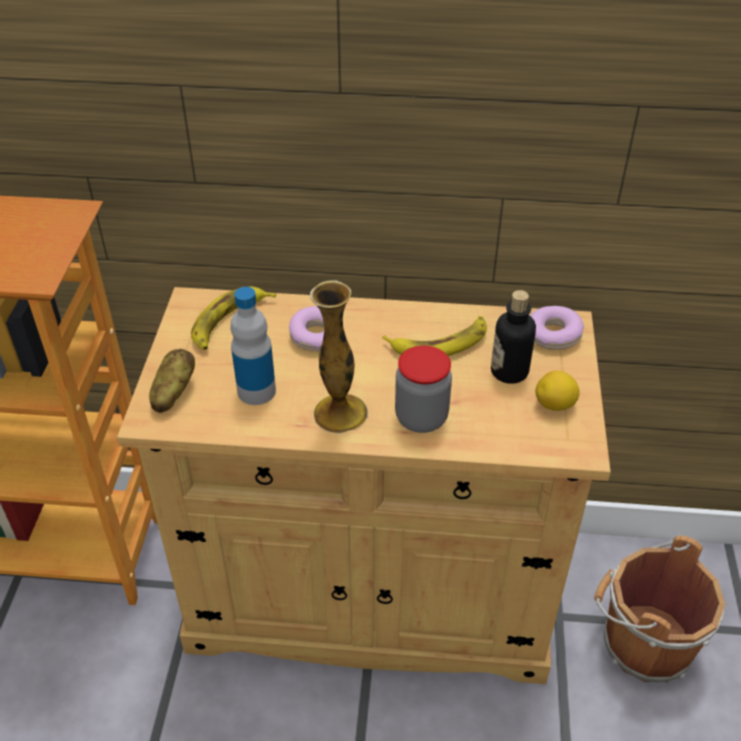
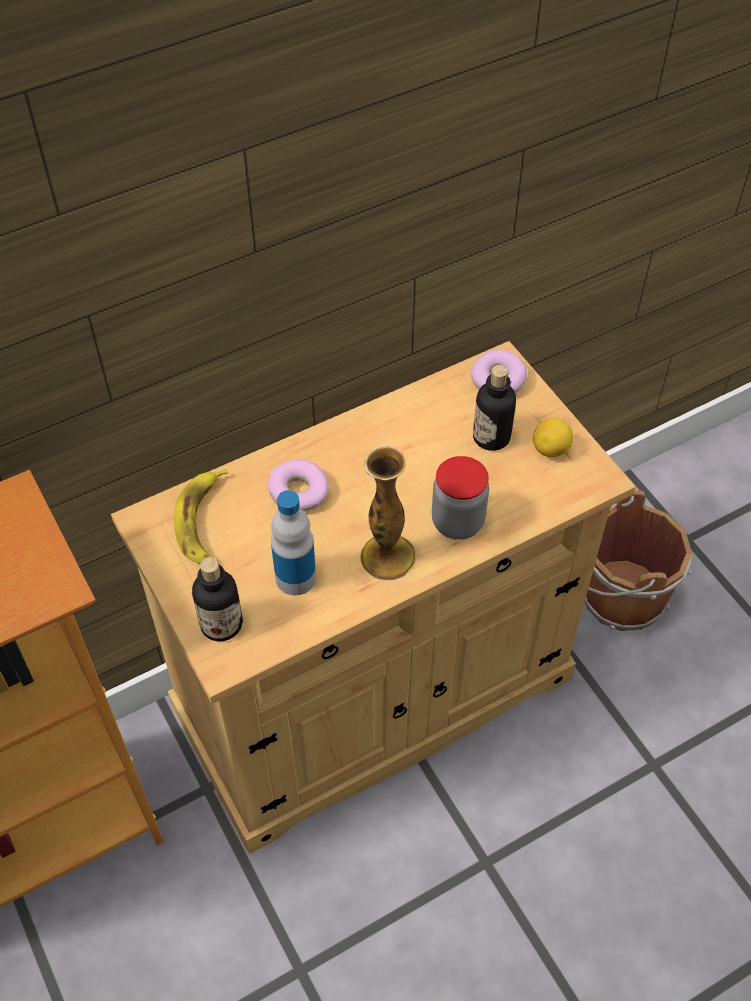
camera: 35 degrees left, 10 degrees up
potato [149,349,195,413] -> bottle [192,557,243,642]
banana [382,316,487,356] -> none

